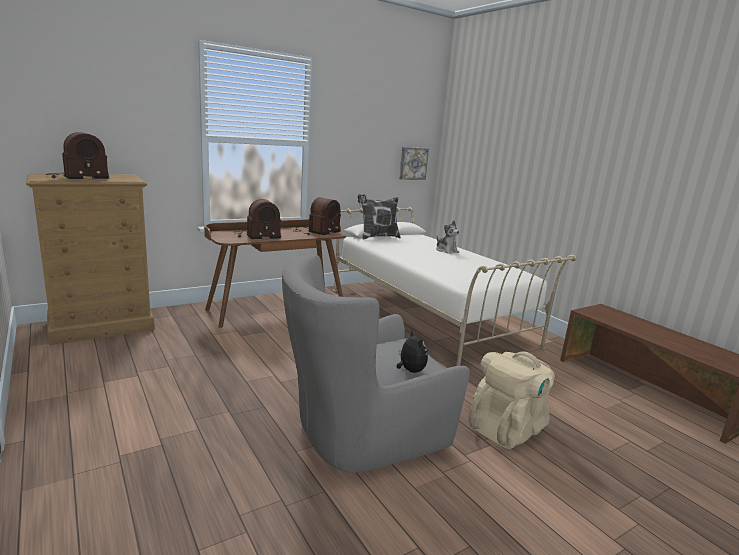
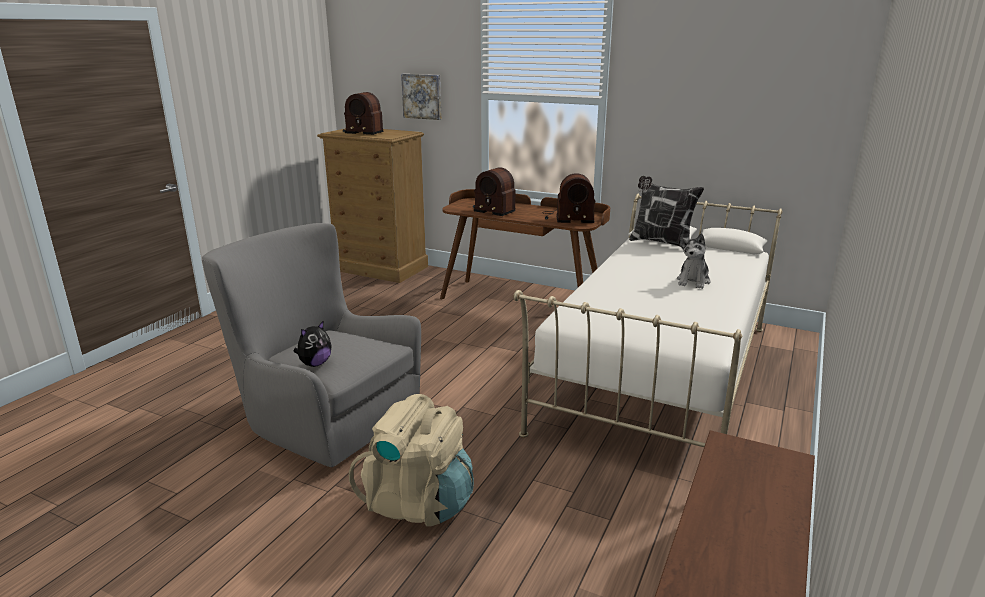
camera: 60 degrees right, 5 degrees up
picture [399,147,429,180] -> picture moved to [401,74,441,120]

